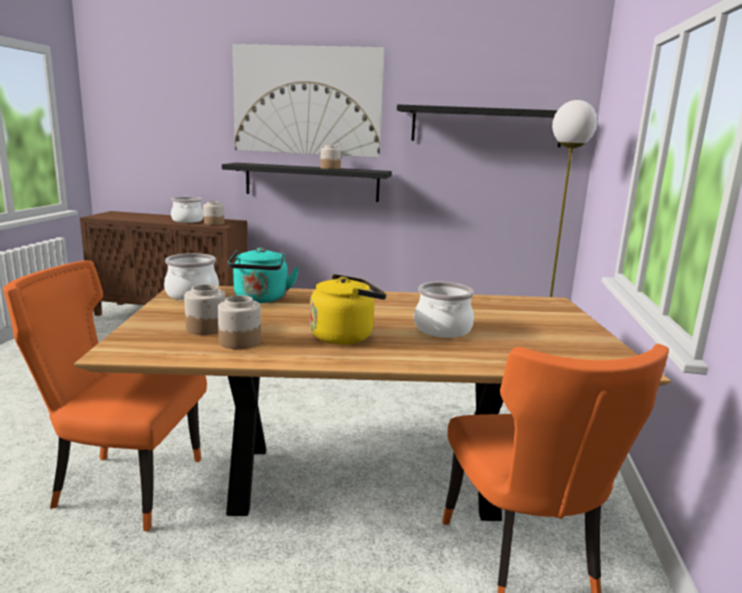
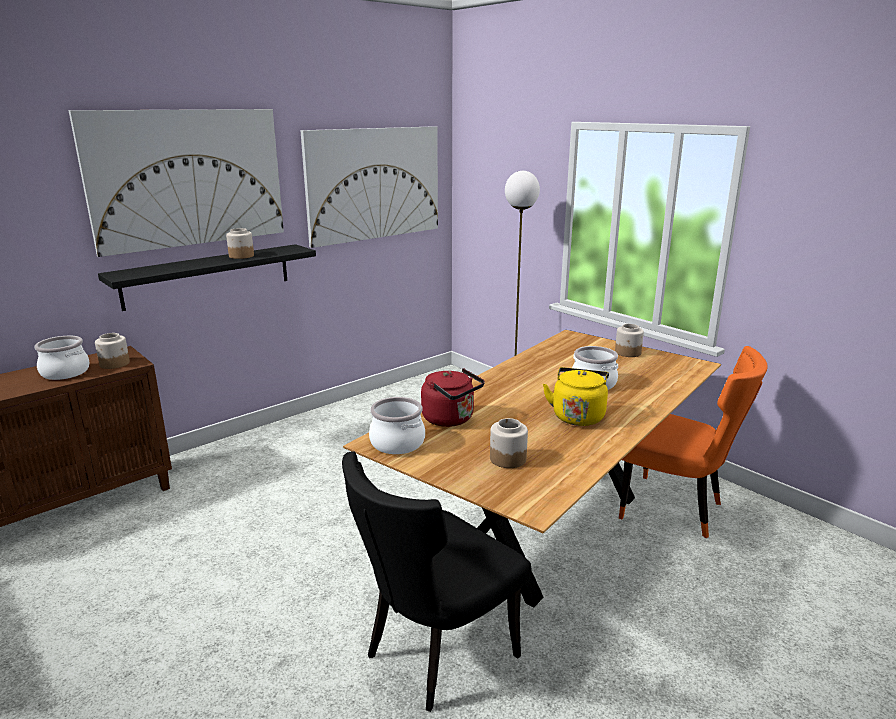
camera: 50 degrees left, 5 degrees up
orange chair [3,260,207,532] -> black chair [342,451,532,712]
jar [218,295,261,349] -> jar moved to [615,324,644,357]
turquoise kettle [228,248,299,303] -> red kettle [421,368,485,427]
black shelf [397,104,561,147] -> picture [300,126,438,248]

